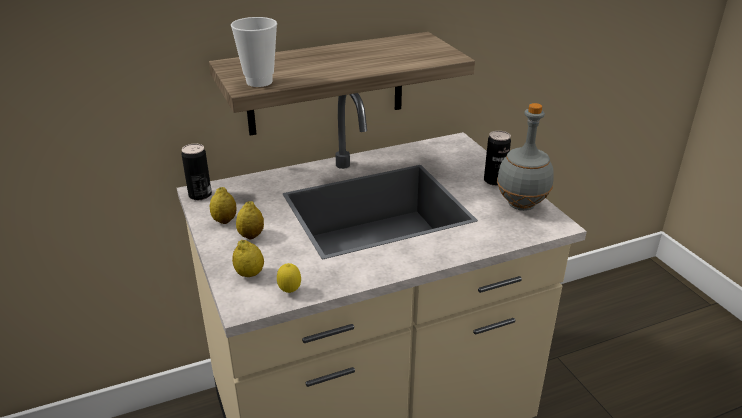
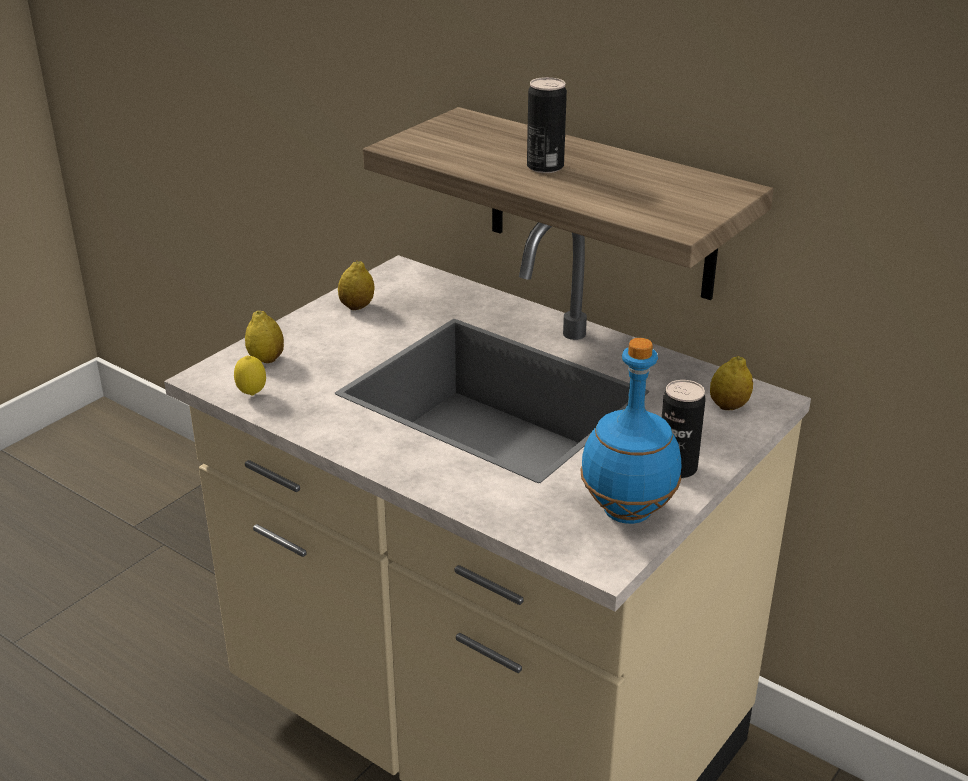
camera: 60 degrees right, 0 degrees up
can [181,143,212,200] -> can moved to [527,77,567,173]
cup [231,17,277,87] -> none
lemon [236,201,264,240] -> lemon moved to [710,356,753,410]
grey bottle [497,103,554,211] -> blue bottle [580,338,681,524]

